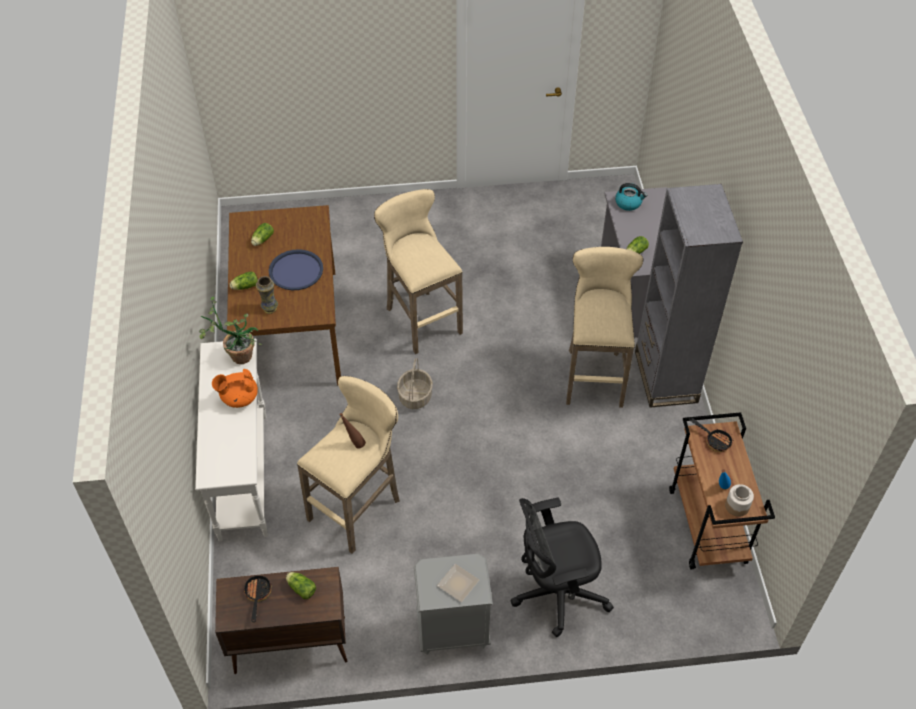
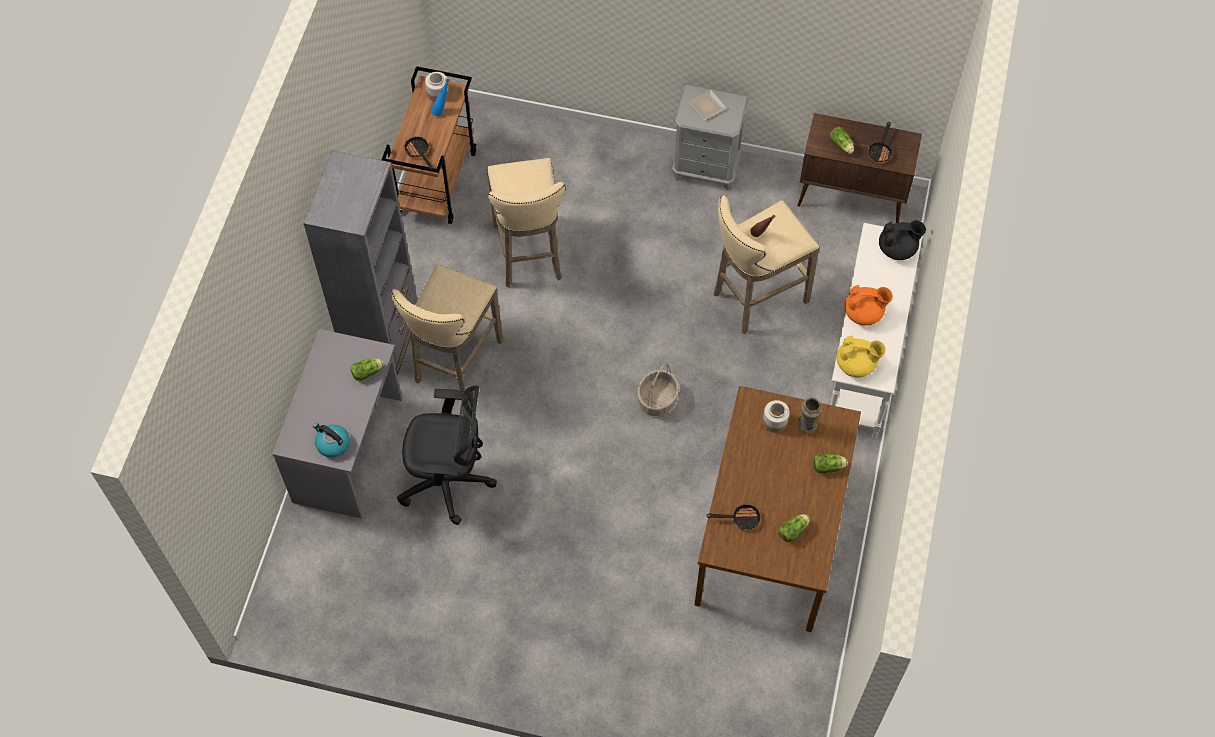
camera: 160 degrees left, 10 degrees up
potted plant [199,296,263,364] -> yellow teapot [837,335,886,377]
blue tray [269,249,323,290] -> none
beige stool [374,189,463,354] -> beige stool moved to [487,158,565,287]
black office chair [510,498,614,637] -> black office chair moved to [397,385,497,525]
none -> frying pan [707,504,760,531]
none -> jar [763,400,790,433]
none -> black teapot [879,220,926,260]

